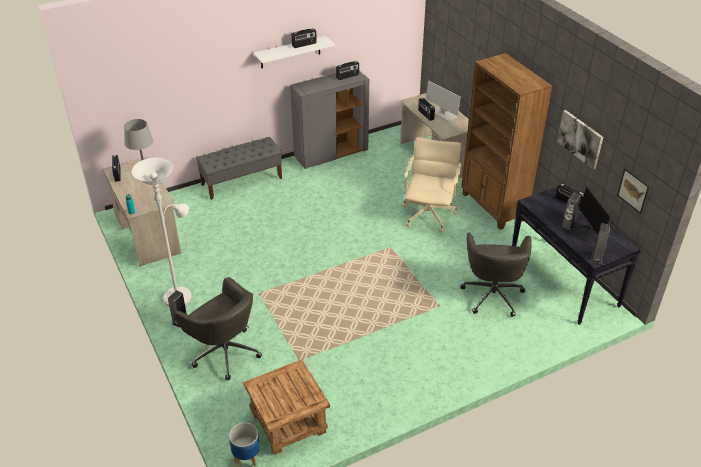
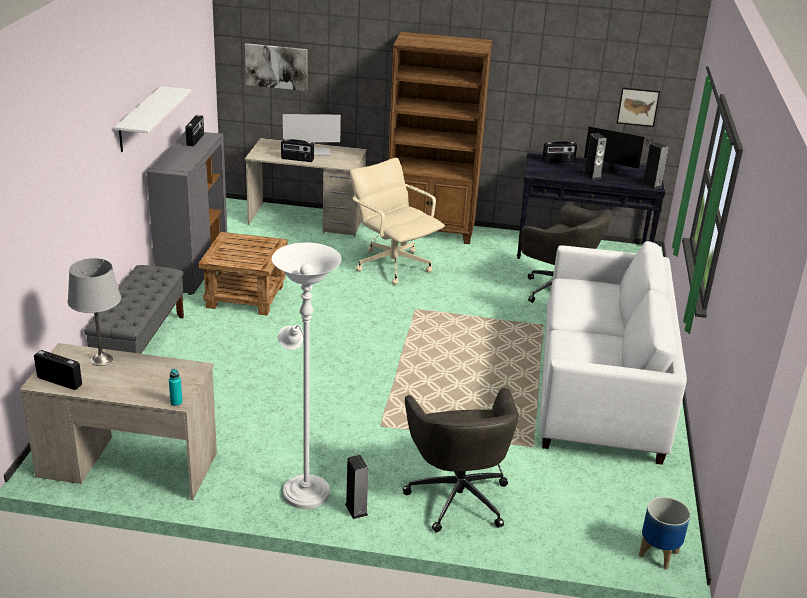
camera: 55 degrees left, 10 degrees down
grey office chair [174,277,262,381] -> grey office chair turned 90 degrees clockwise [403,388,519,532]
brown side table [243,359,330,455] -> brown side table moved to [199,232,287,315]
radio [292,28,317,48] -> none
picture [557,110,603,170] -> picture moved to [245,43,307,91]
none -> white sofa [539,241,687,465]

